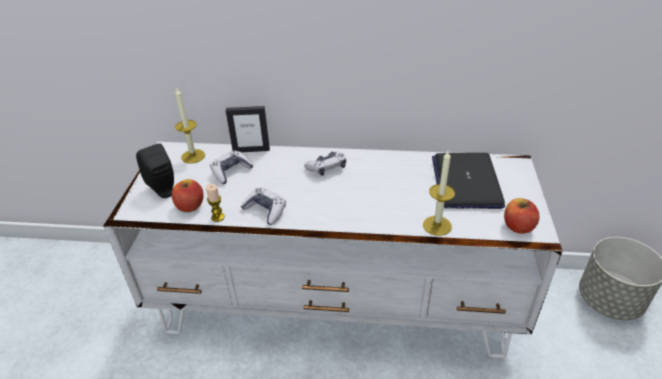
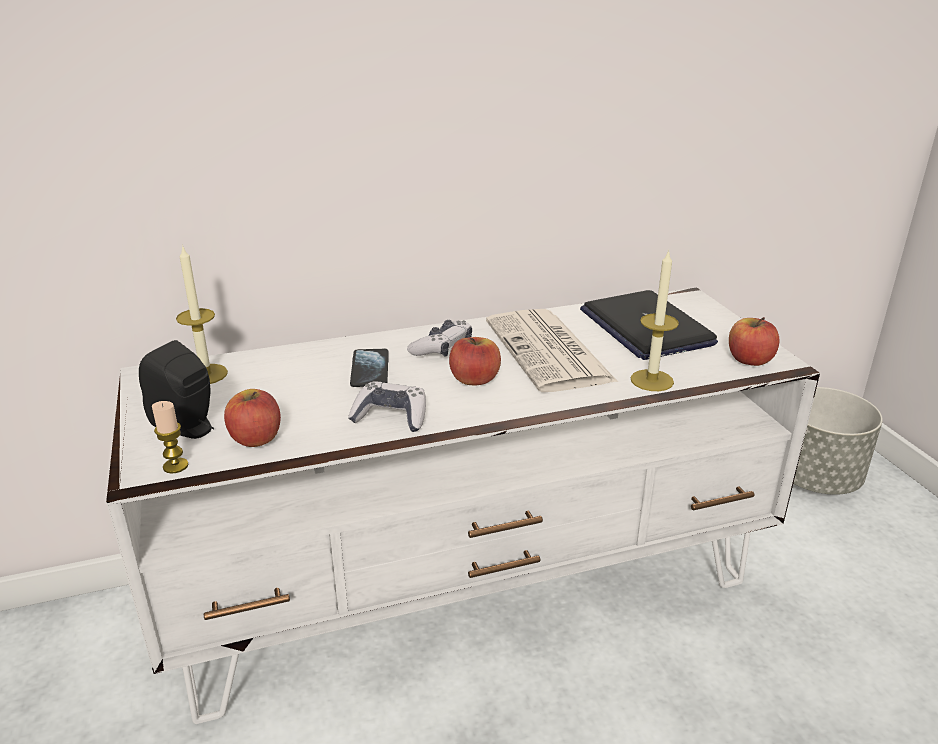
camera: 25 degrees left, 10 degrees down
candle [206,184,225,222] -> candle moved to [152,401,188,474]
game controller [210,150,254,184] -> none
picture frame [226,106,270,152] -> none
none -> phone [350,349,389,387]
none -> apple [449,337,501,385]
none -> newspaper [486,309,618,392]

